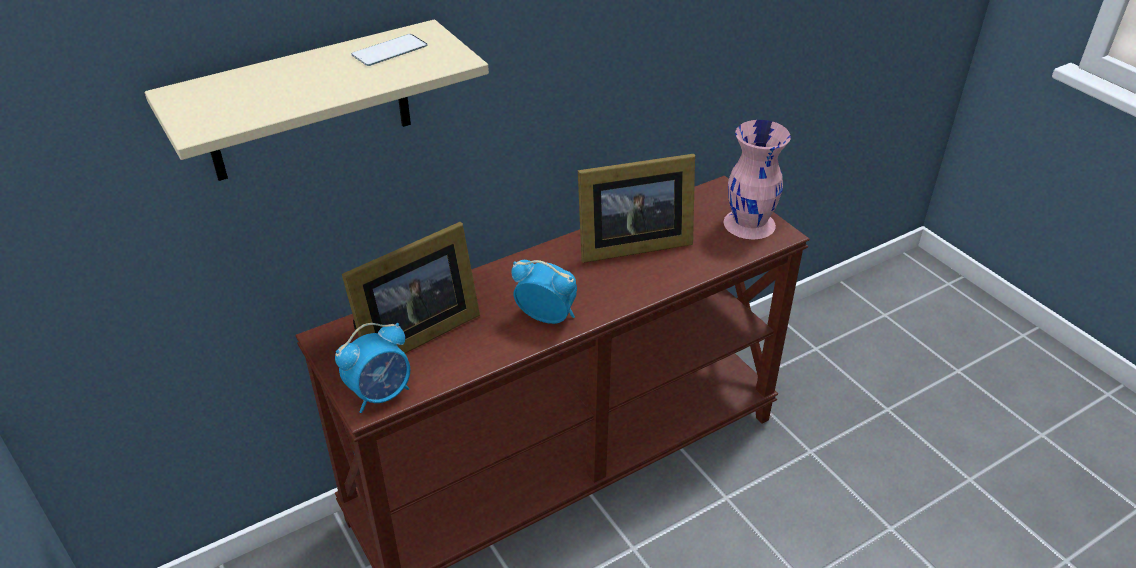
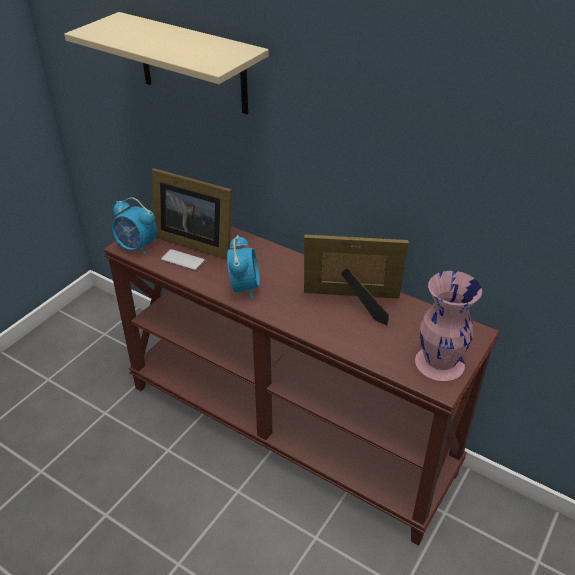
camera: 65 degrees right, 0 degrees up
phone [351,34,427,66] -> phone moved to [161,249,205,271]
picture frame [578,154,695,263] -> picture frame turned 135 degrees clockwise [304,235,409,325]

